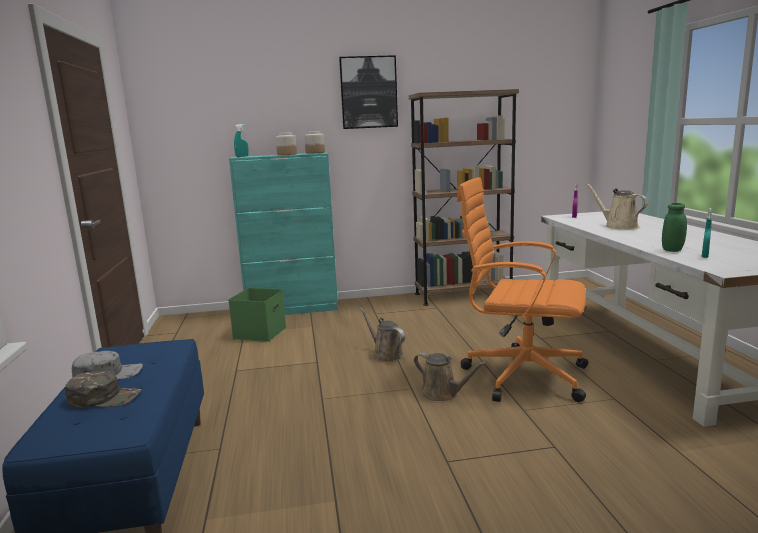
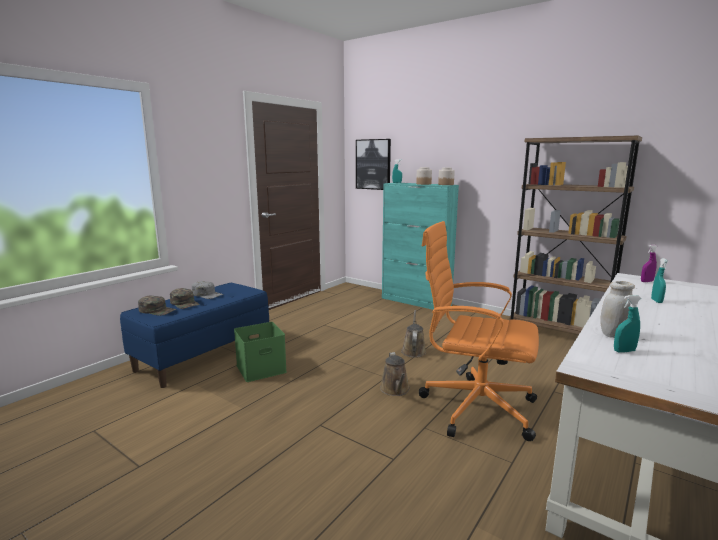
camera: 45 degrees right, 0 degrees up
green storage box [228,288,286,342] -> green storage box moved to [234,322,287,382]
picture [339,55,398,129] -> picture moved to [356,139,391,190]
orange office chair [457,177,588,402] -> orange office chair turned 45 degrees counterclockwise [419,221,539,441]
beige watering can [586,183,648,229] -> turquoise spray bottle [651,258,668,303]
green jar [662,203,687,252] -> white jar [600,281,635,338]
none -> green cap [138,296,176,316]

